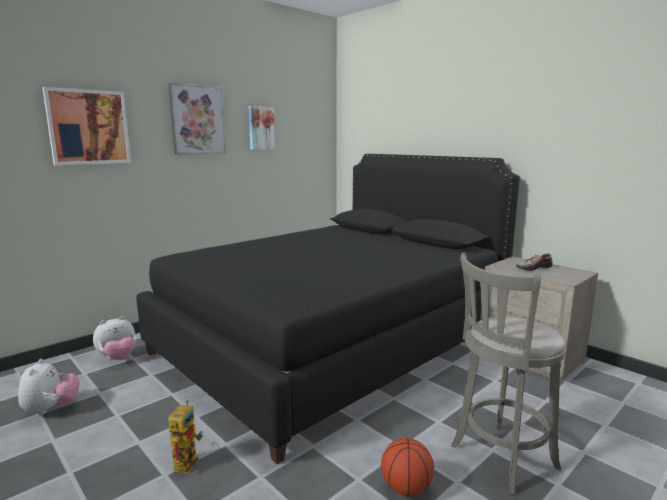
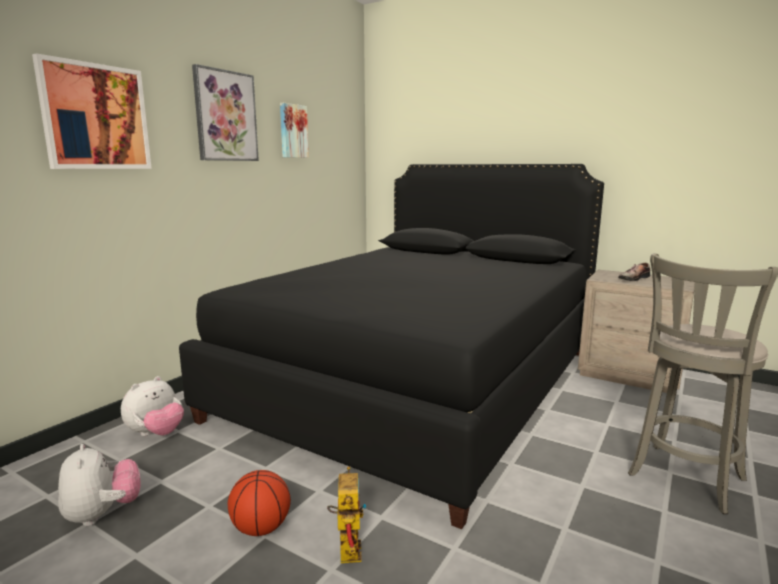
camera: 15 degrees left, 0 degrees up
basketball [381,438,434,496] -> basketball moved to [228,470,291,536]

